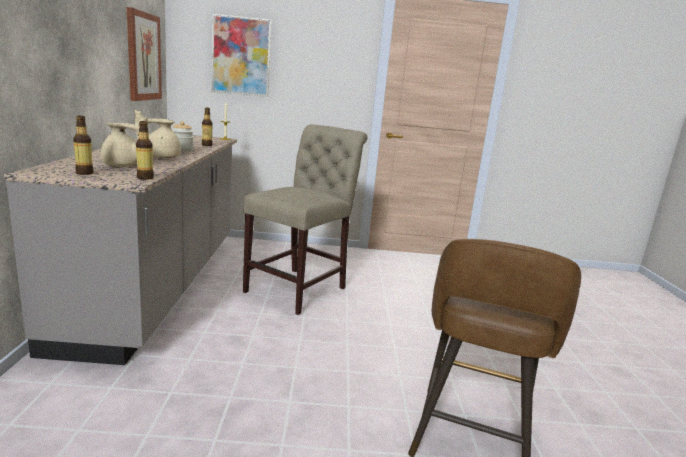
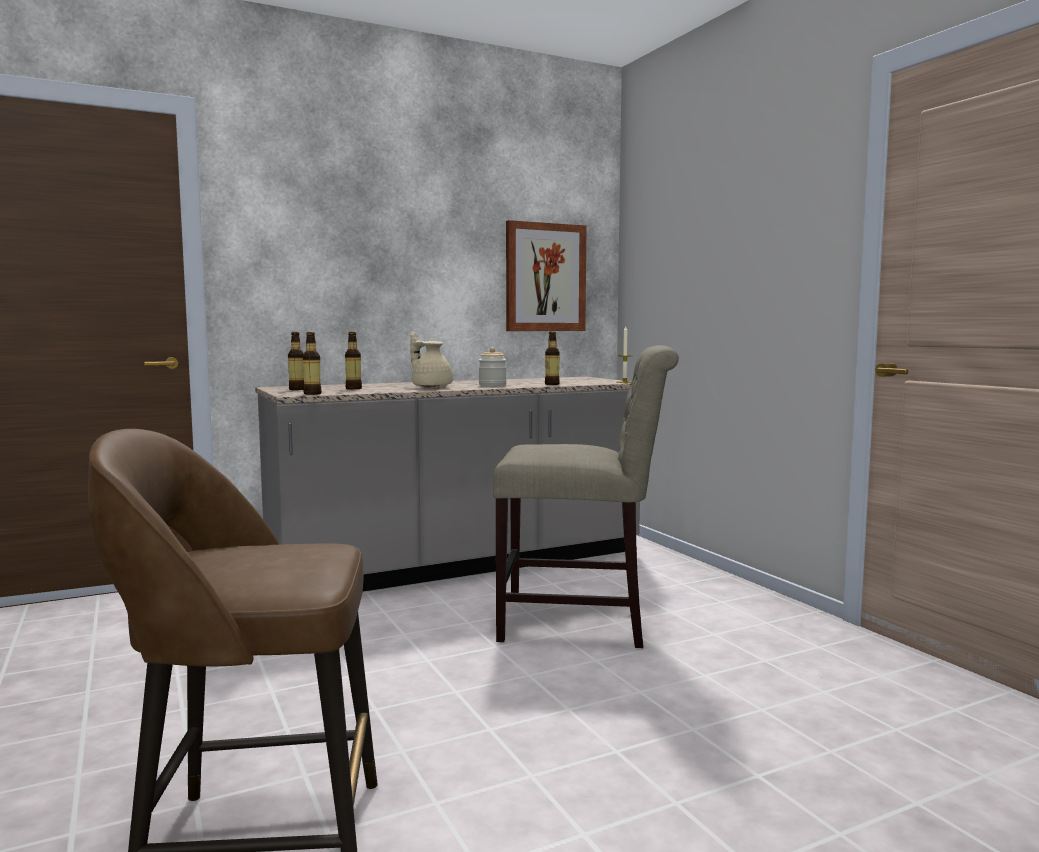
camera: 65 degrees right, 10 degrees down
beige teapot [100,117,149,167] -> bottle [345,332,362,390]
picture [212,14,271,97] -> none

